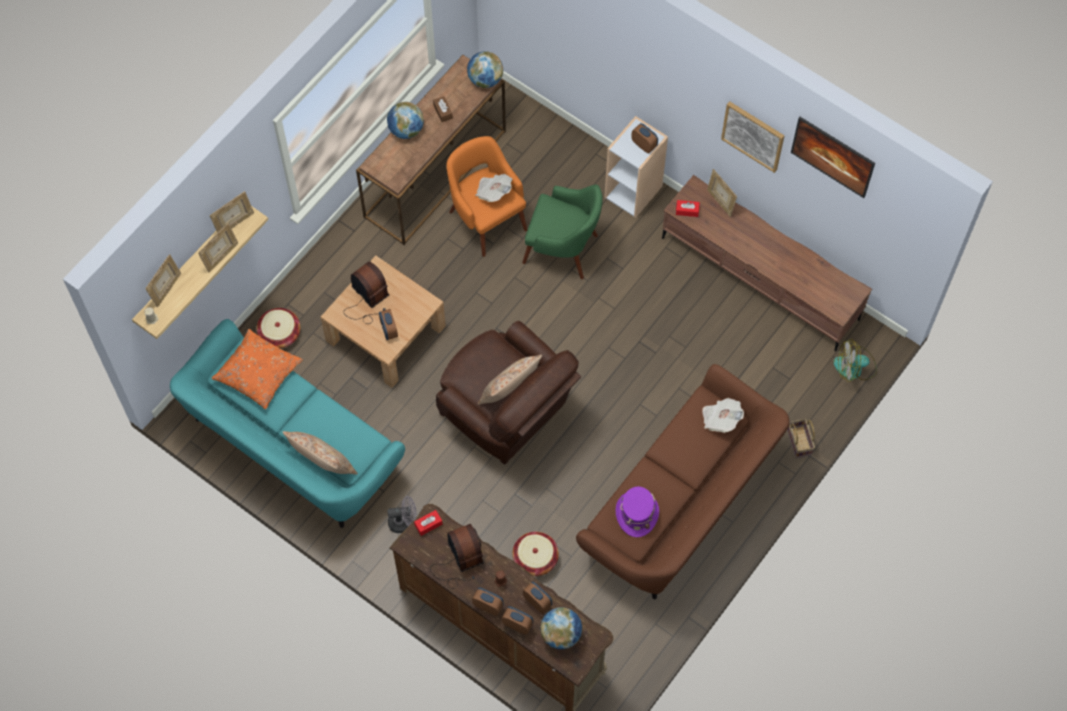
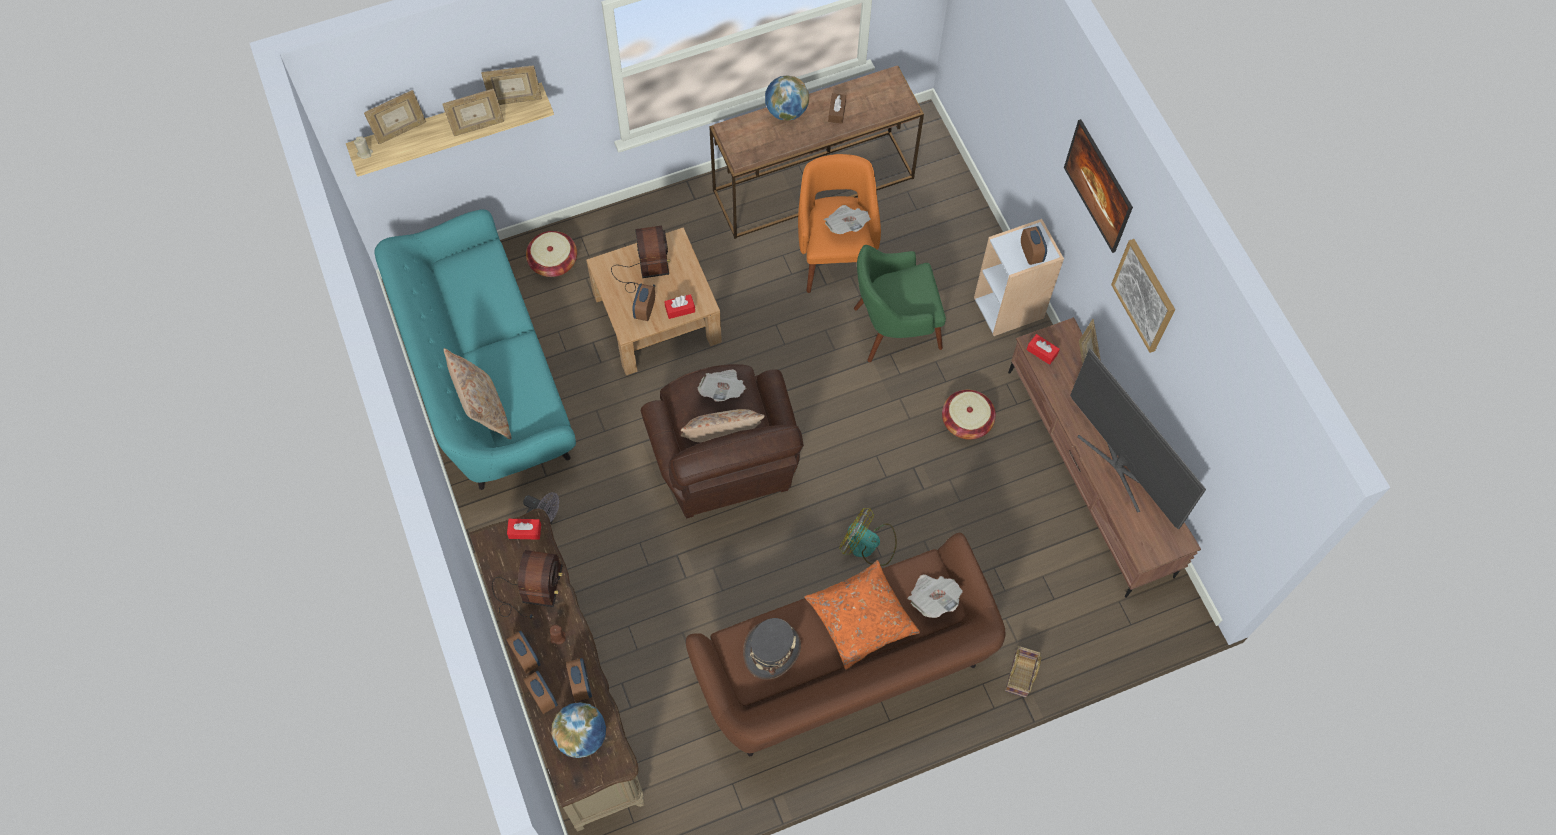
camera: 30 degrees right, 0 degrees up
orange pillow [211,329,303,410] -> orange pillow moved to [804,560,920,670]
globe [467,51,503,88] -> none
basket [512,532,559,576] -> basket moved to [942,390,996,440]
green armchair [522,185,603,279] -> green armchair turned 120 degrees clockwise [854,245,946,362]
purple hat [616,486,659,537] -> grey hat [743,618,801,680]
picture [791,117,875,198] -> picture moved to [1064,119,1133,253]
fan [834,339,877,382] -> fan moved to [839,508,897,566]
none -> red tissue box [664,294,695,319]
none -> newspaper [698,369,746,401]
none -> television [1070,349,1206,529]

